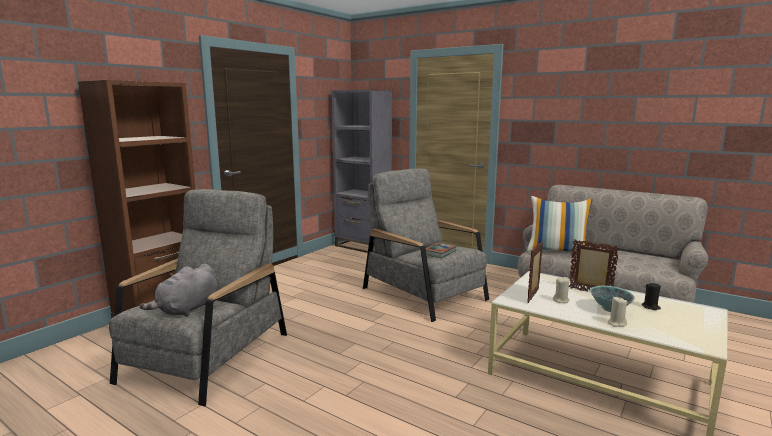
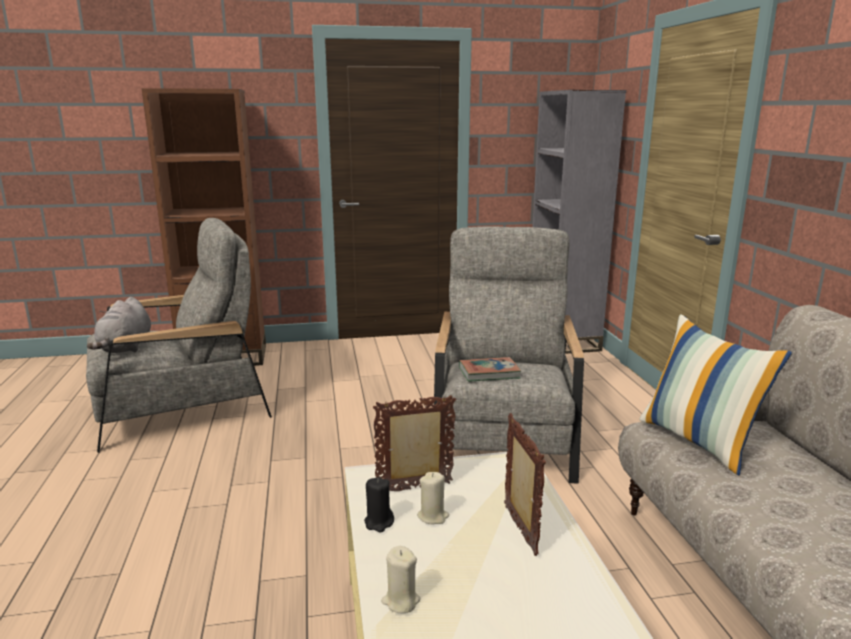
camera: 45 degrees right, 5 degrees up
grey plush toy [139,264,218,317] -> grey plush toy turned 75 degrees counterclockwise [87,297,151,353]
bowl [590,286,635,312] -> none
black candle [642,283,661,310] -> black candle moved to [364,477,394,532]

